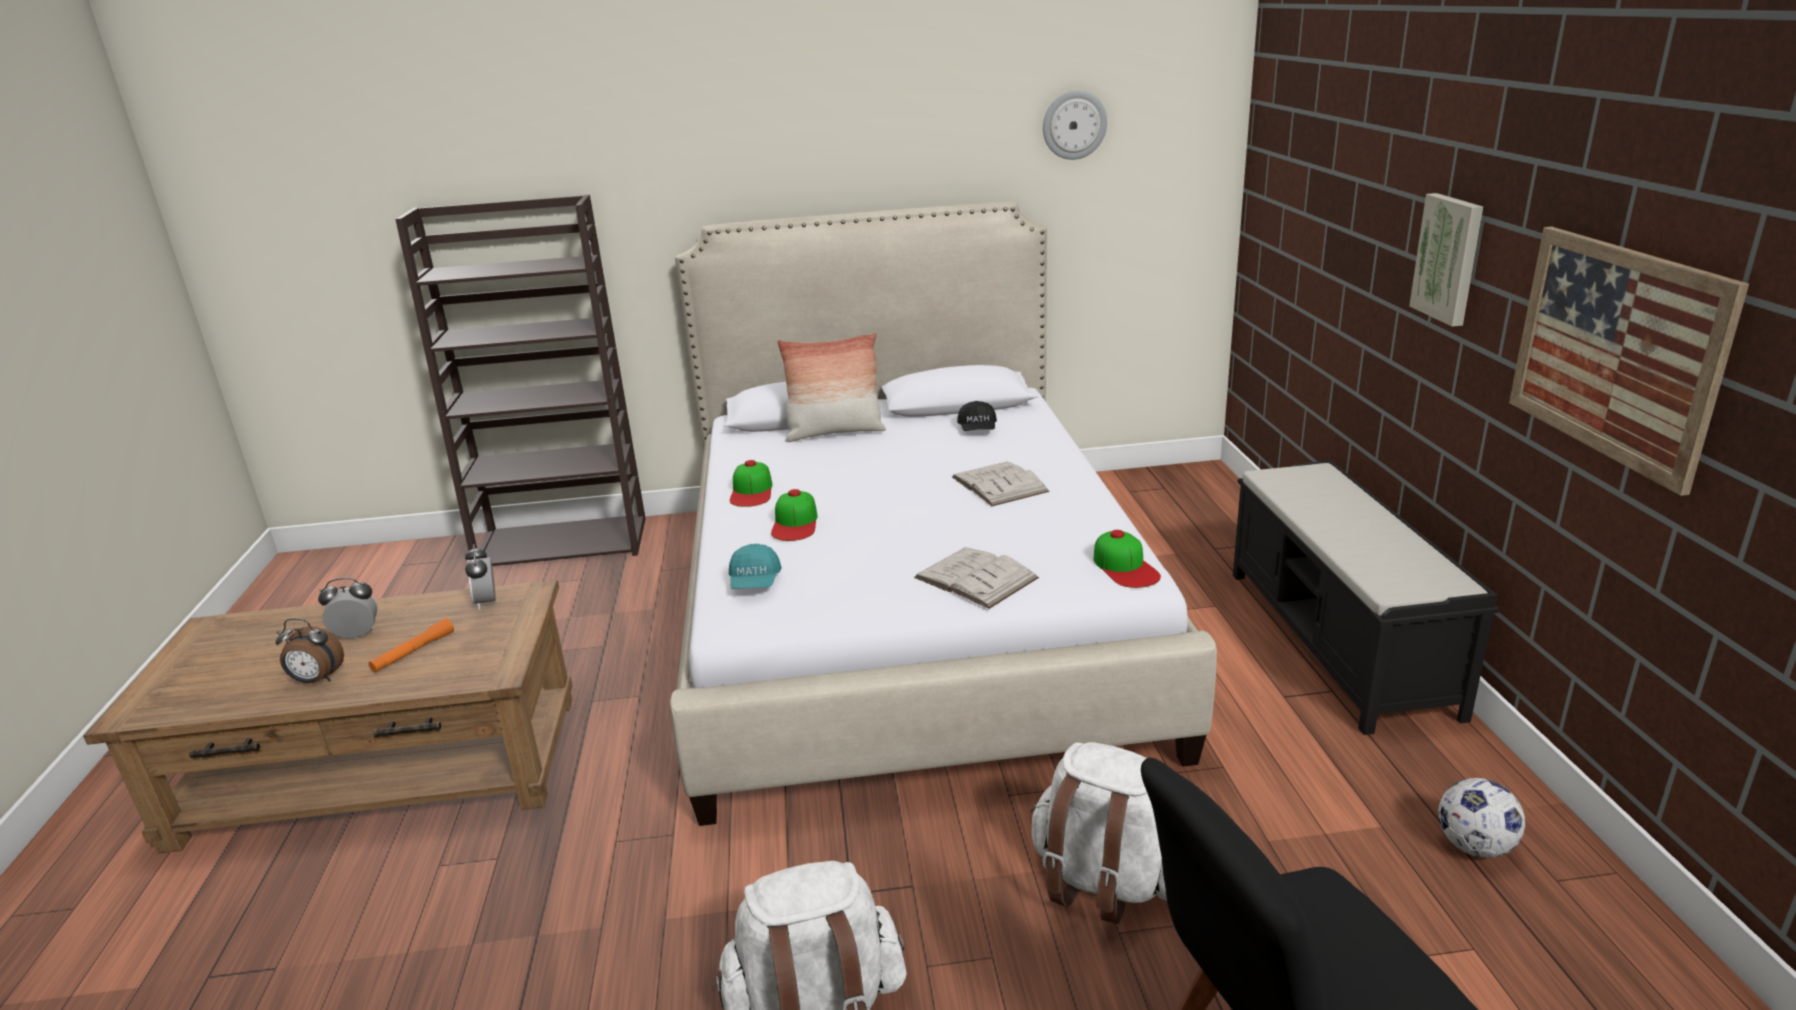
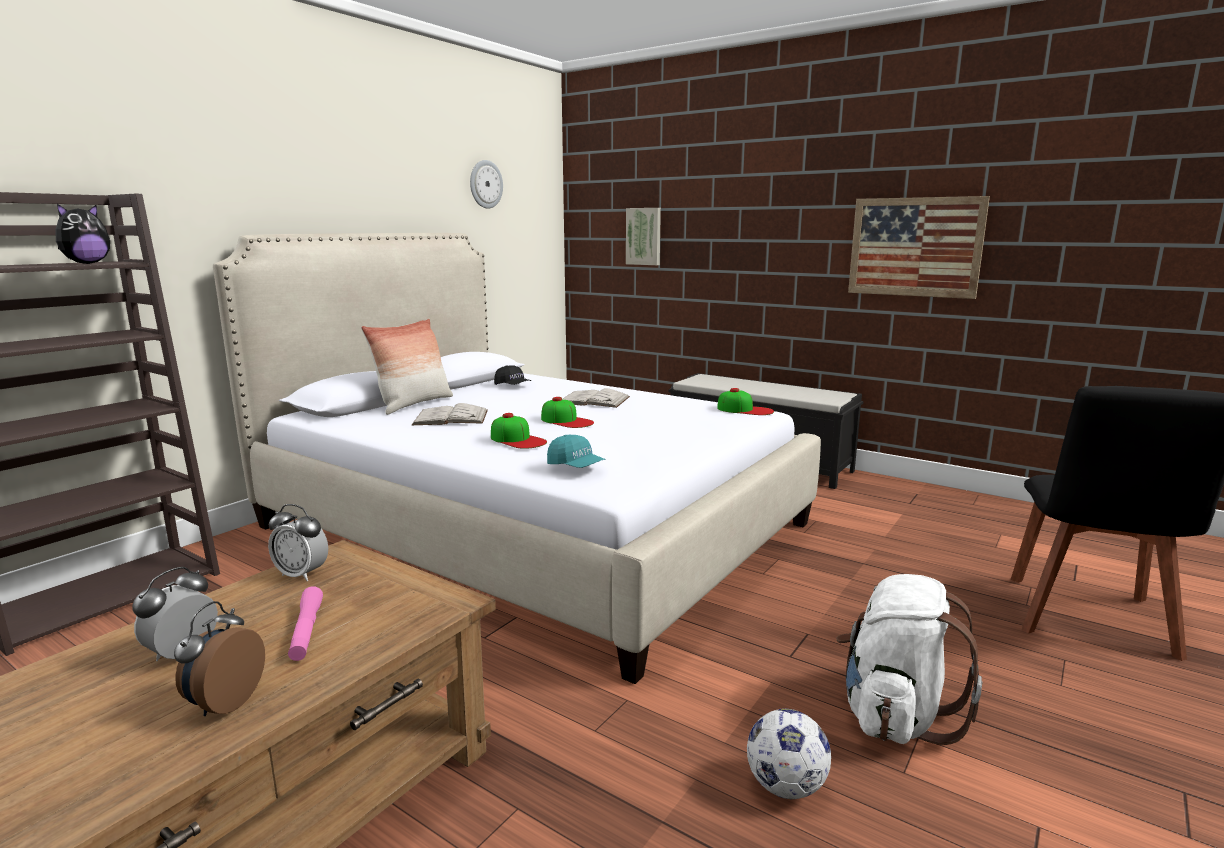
camera: 50 degrees left, 10 degrees down
alarm clock [275,618,344,683] -> alarm clock turned 150 degrees clockwise [174,601,265,716]
orange flashlight [368,618,454,672] -> pink flashlight [288,586,323,661]
cap [730,460,773,507] -> cap moved to [541,397,594,428]
white book [914,547,1039,609] -> white book moved to [412,403,488,425]
white backpack [1031,742,1167,924] -> none
picture [1409,193,1483,327] -> picture moved to [626,208,661,265]
football [1438,778,1525,858] -> football moved to [747,709,831,799]
none -> plush toy [56,204,110,264]

